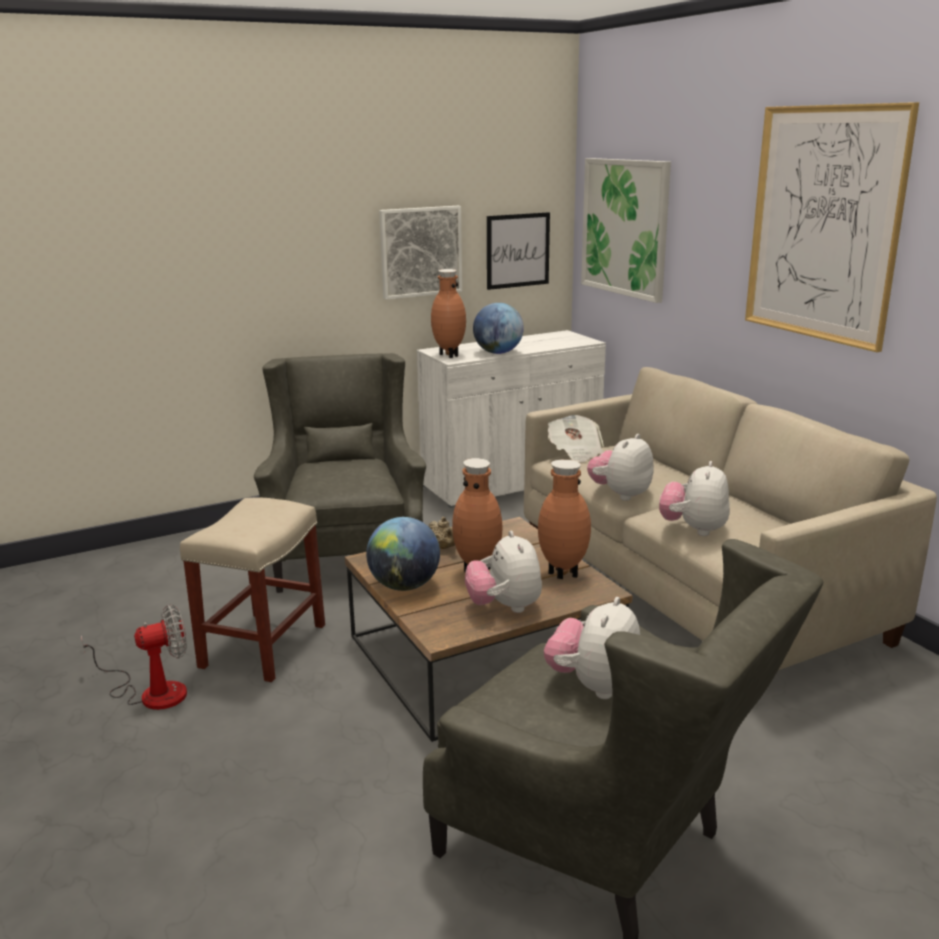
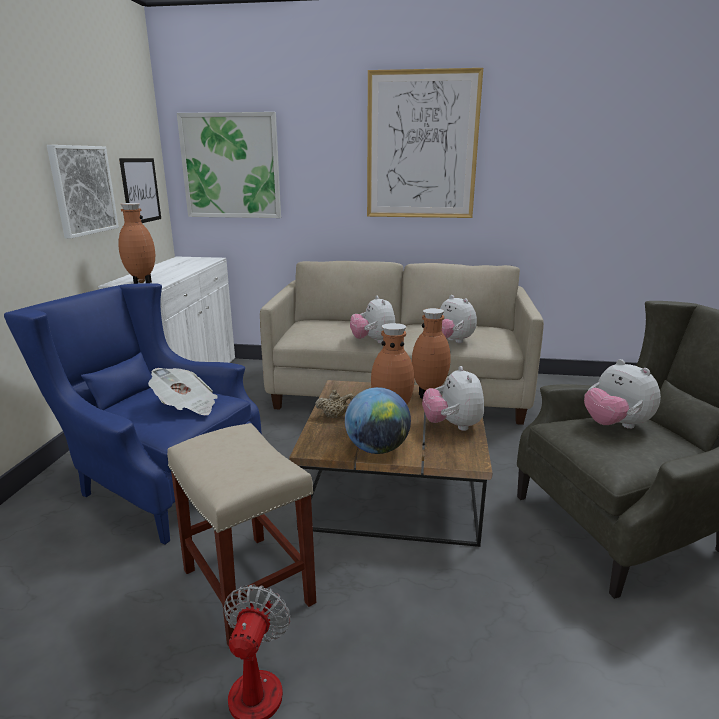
camera: 55 degrees left, 0 degrees up
grey armchair [254,353,426,593] -> blue armchair [4,283,262,545]
plush toy [465,531,542,613] -> plush toy turned 60 degrees clockwise [422,366,484,431]
globe [473,303,524,354] -> none
newspaper [548,415,604,463] -> newspaper moved to [148,368,218,415]

